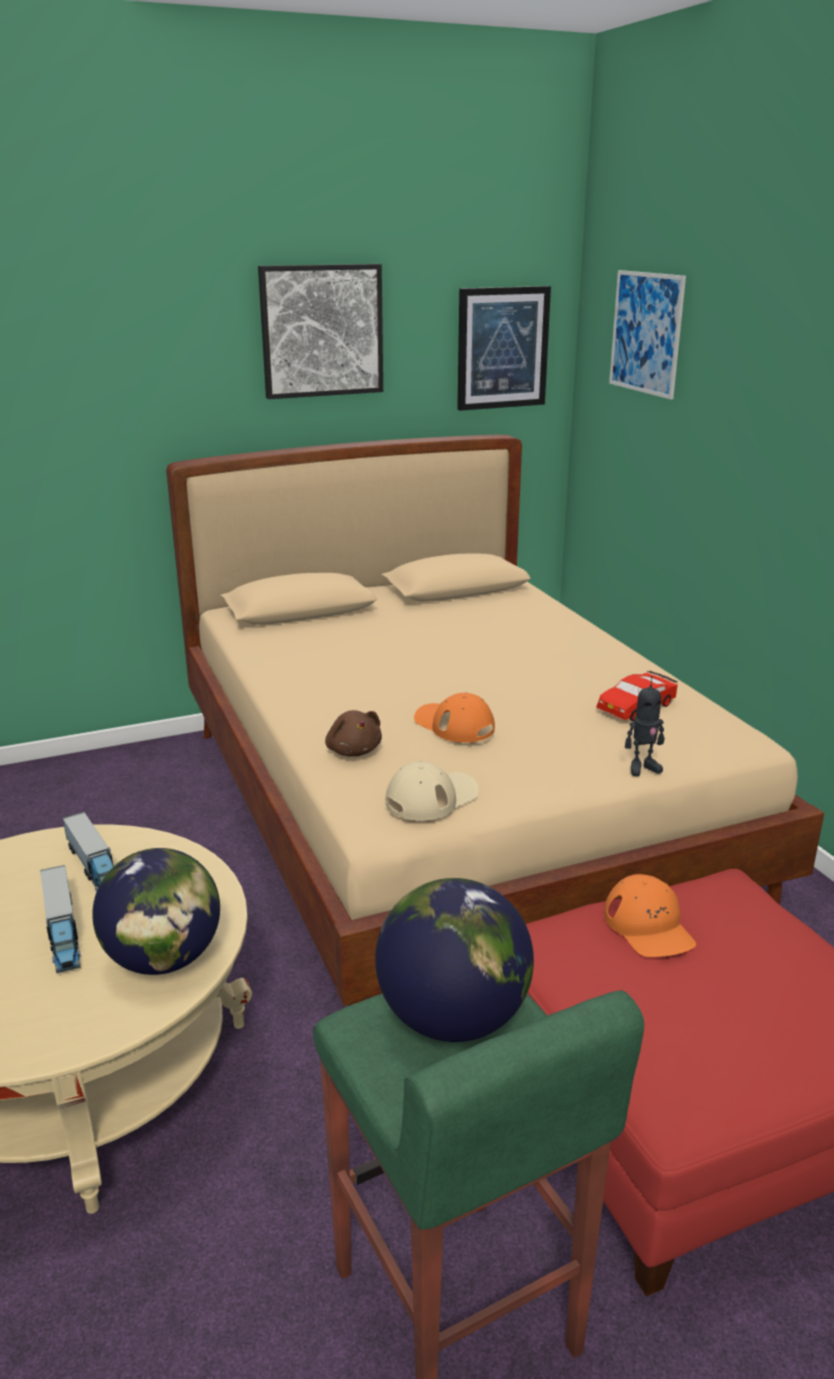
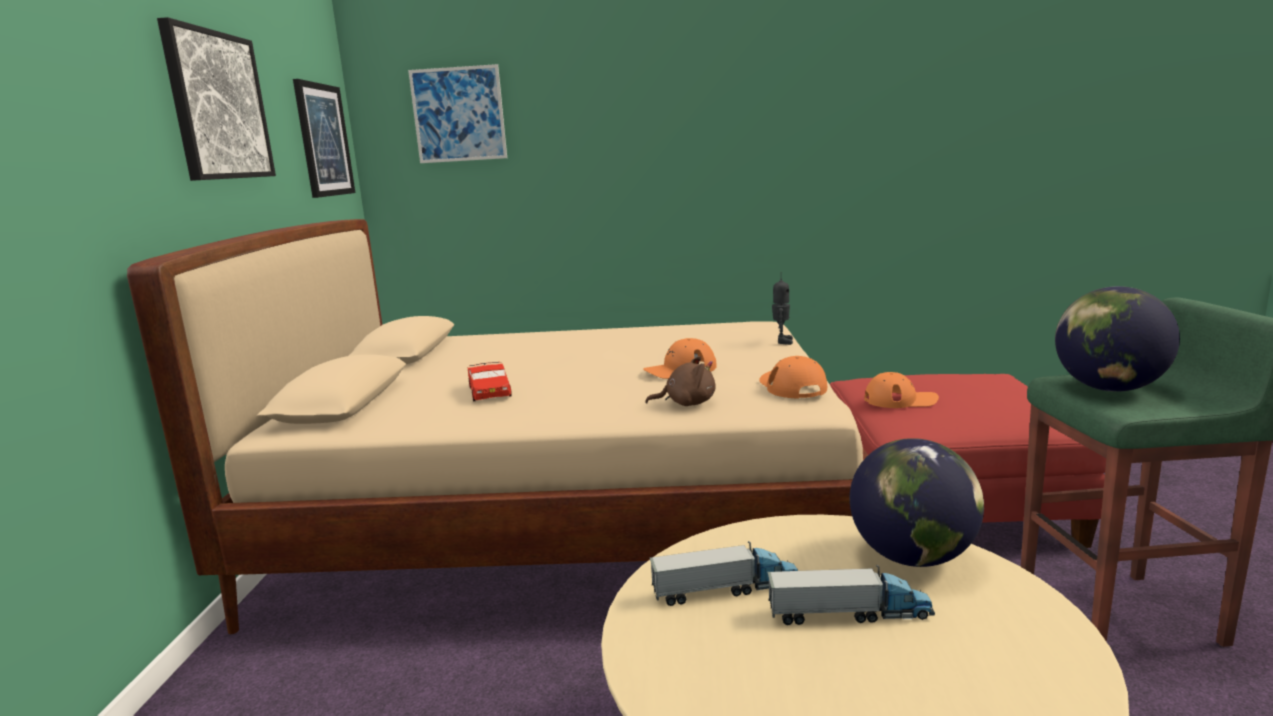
camera: 65 degrees left, 10 degrees down
beige cap [386,761,479,821] -> orange cap [759,356,827,399]
red toy car [596,671,678,722] -> red toy car moved to [468,362,512,402]

